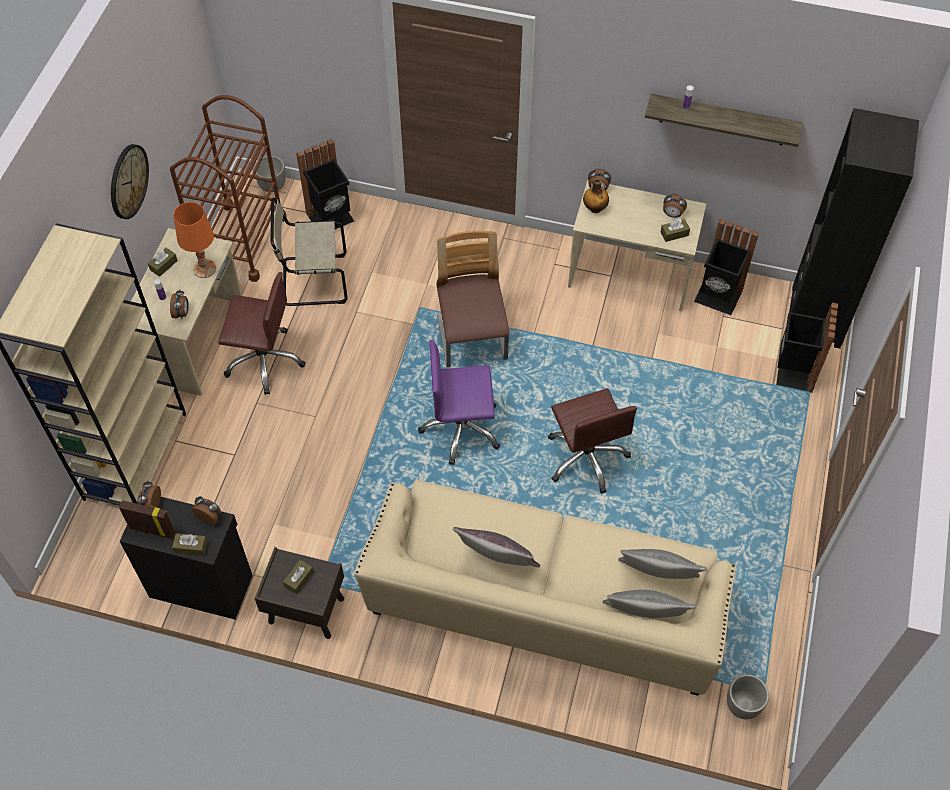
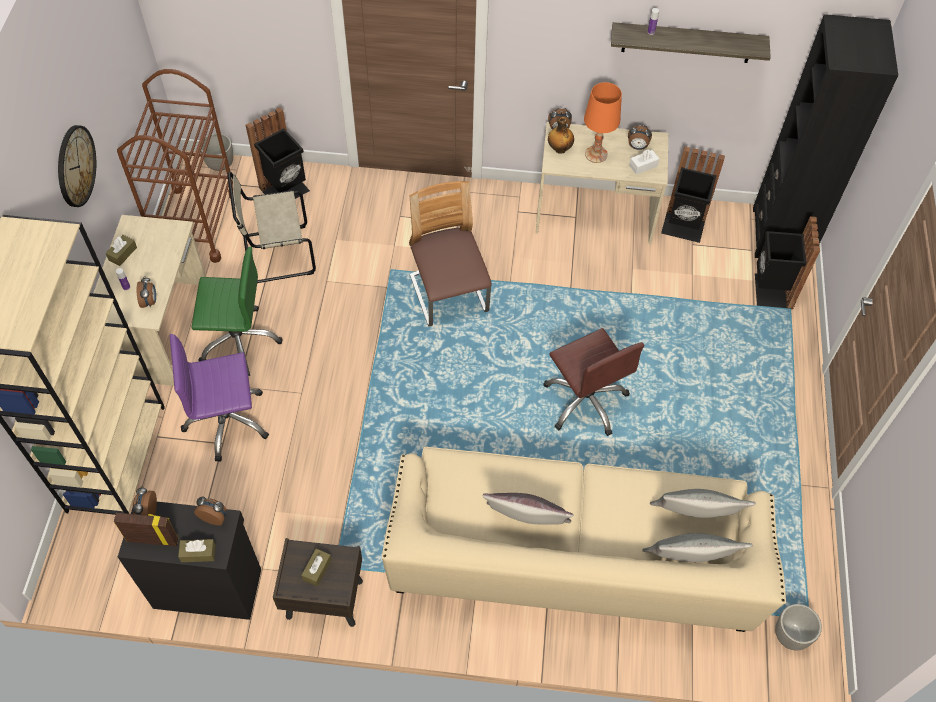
camera: 10 degrees left, 0 degrees up
orange table lamp [173,202,216,278] -> orange table lamp moved to [584,82,622,163]
brown office chair [218,272,306,395] -> green office chair [191,247,283,376]
purple office chair [418,340,501,465] -> purple office chair moved to [169,334,269,462]
brown tissue box [661,218,690,242] -> white tissue box [629,149,659,175]

